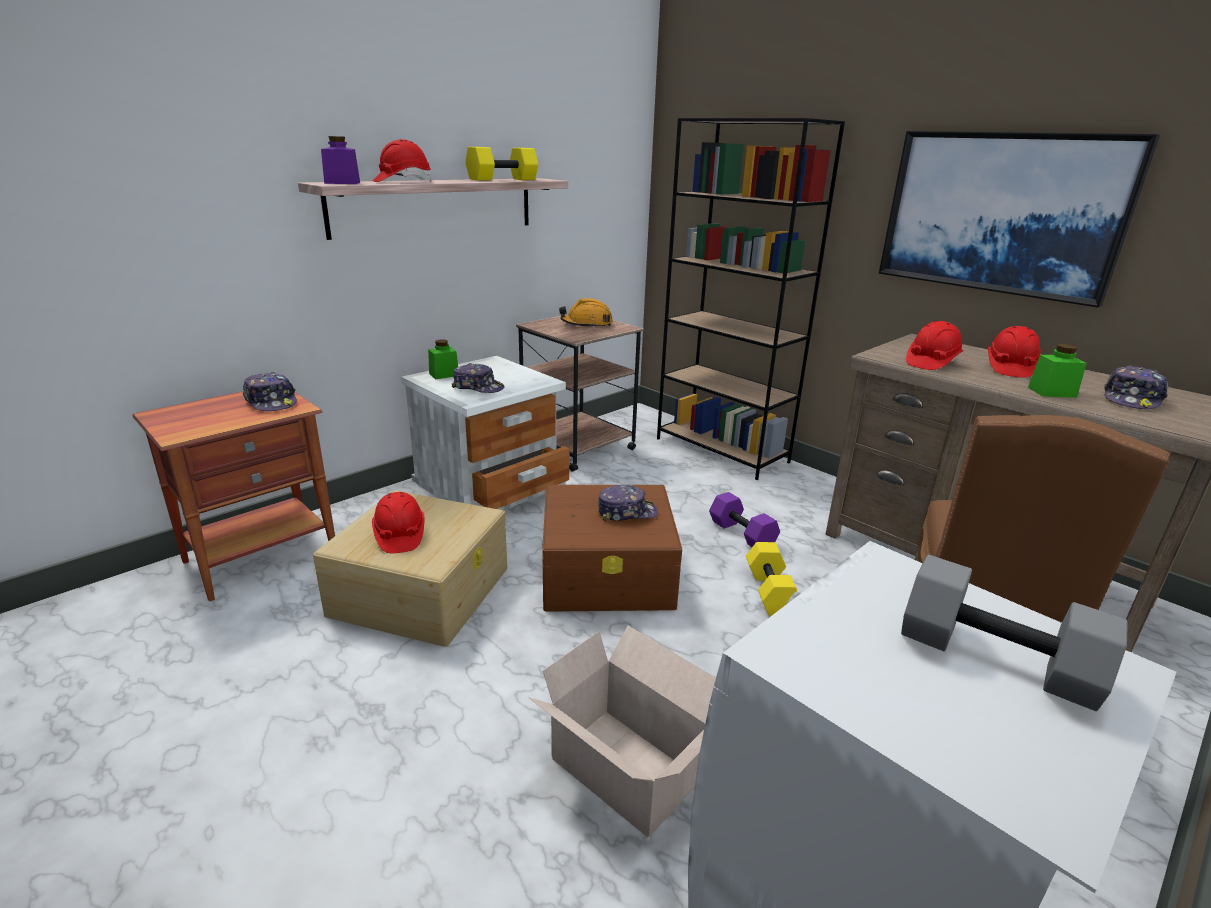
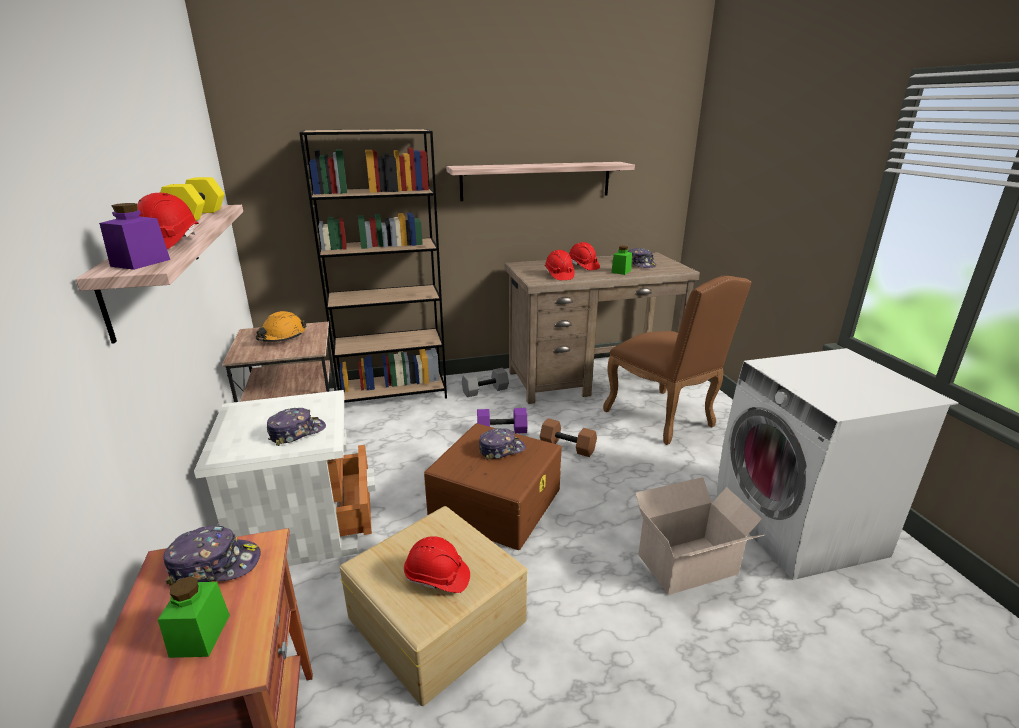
camera: 60 degrees left, 0 degrees up
green jar [428,340,458,379] -> green jar moved to [158,576,230,658]
cap [597,485,658,521] -> cap turned 45 degrees clockwise [479,428,526,460]
yellow dumbbell [746,542,798,617] -> brown dumbbell [540,418,597,457]
picture [879,131,1160,308] -> shelf [446,162,635,201]
grey dumbbell [901,555,1128,711] -> grey dumbbell moved to [461,368,509,397]

